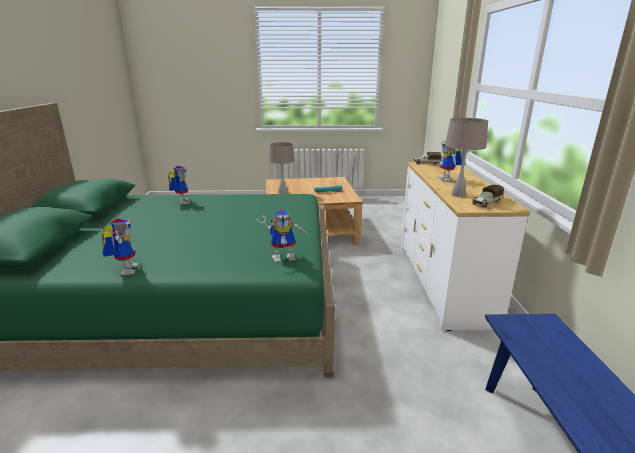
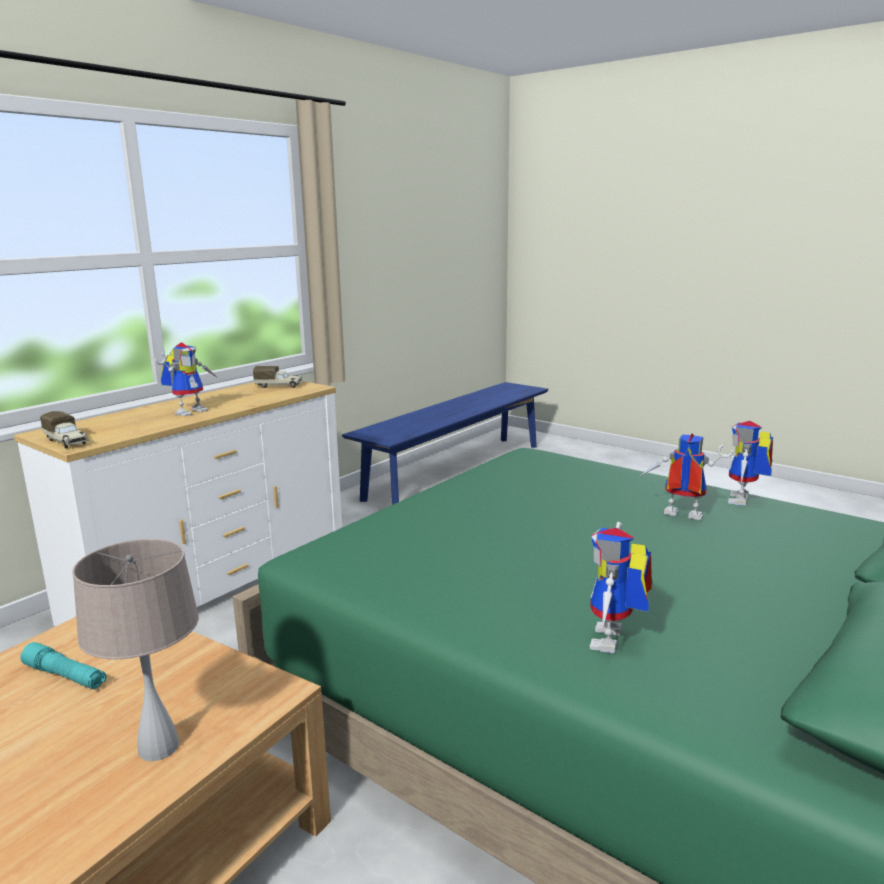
camera: 140 degrees left, 5 degrees down
toy robot [257,209,311,262] -> toy robot moved to [639,433,734,520]
beige table lamp [445,118,488,197] -> none

